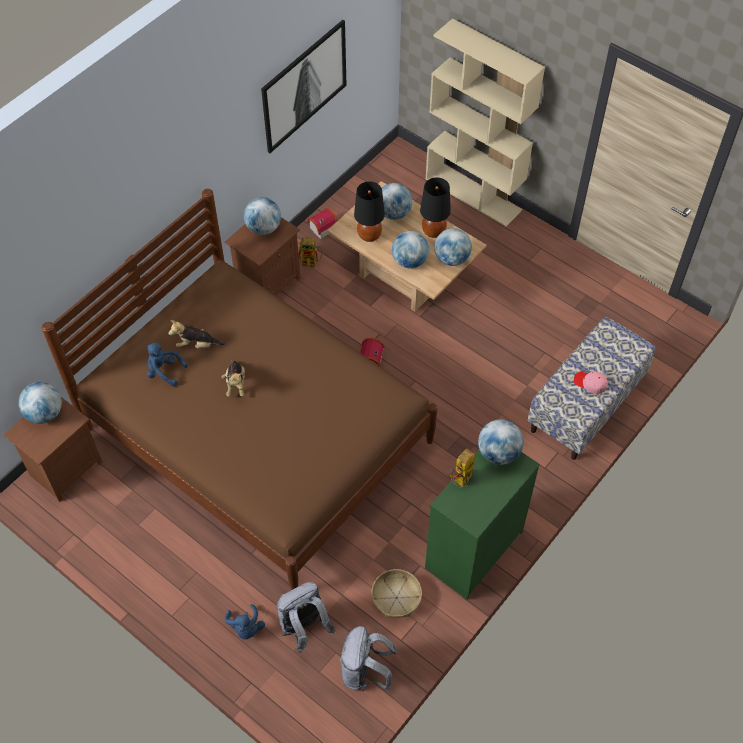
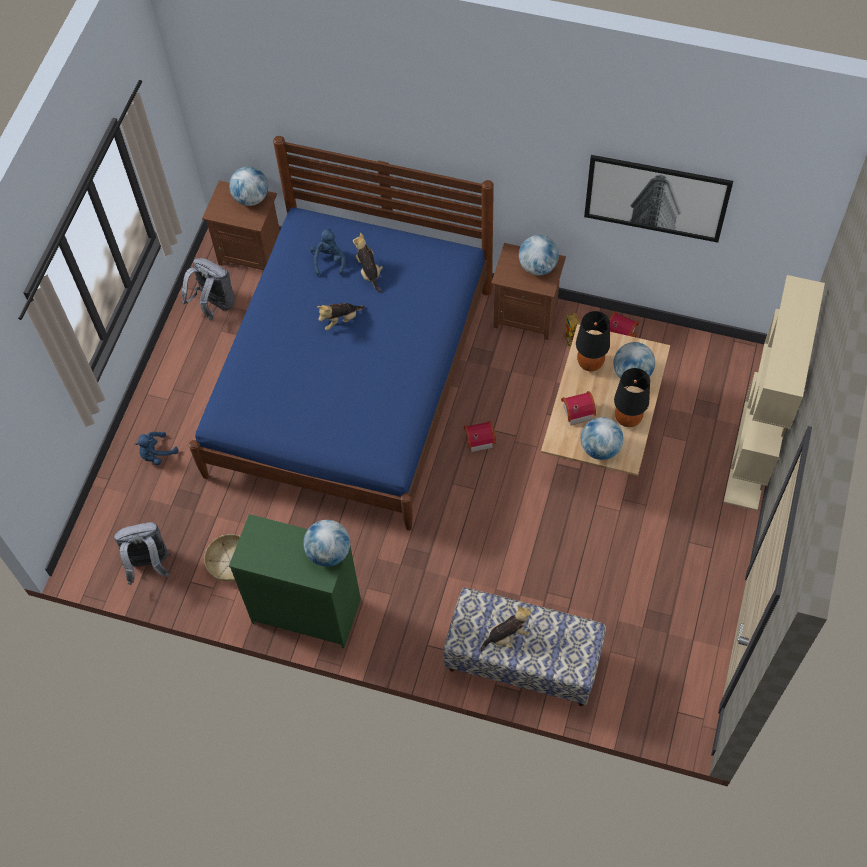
camera: 70 degrees right, 5 degrees up
brown bed [42,189,438,590] -> blue bed [189,136,494,531]
grey backpack [277,582,335,653] -> grey backpack moved to [182,258,235,320]
globe [392,231,429,269] -> toy house [561,391,596,425]
toy robot [449,448,476,488] -> none
pink cap [574,371,608,394] -> plush toy [480,606,531,652]

